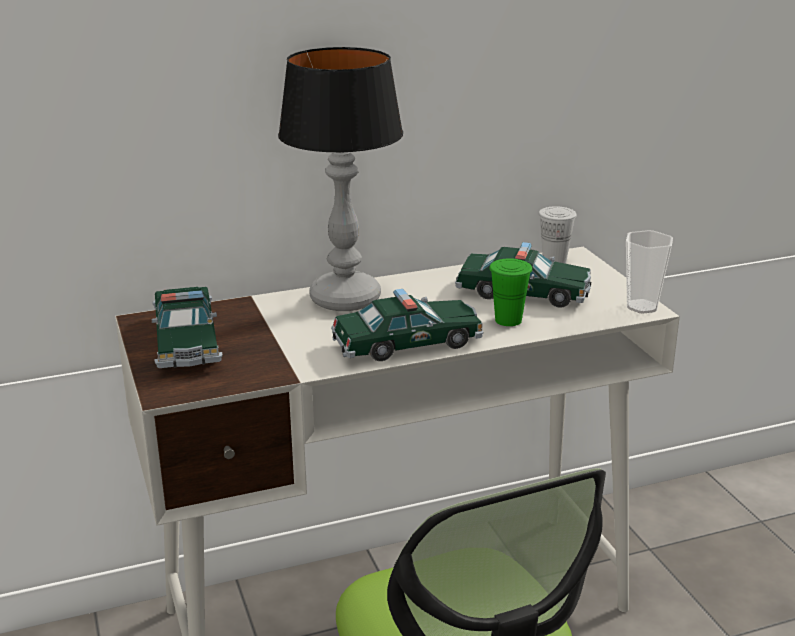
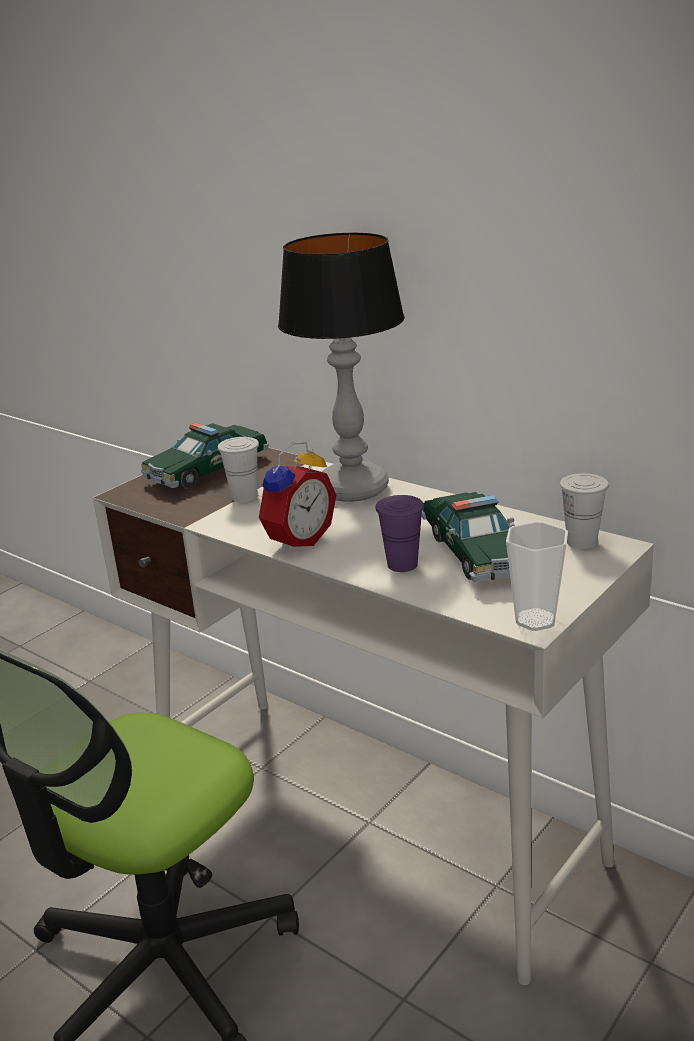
camera: 60 degrees right, 0 degrees up
toy car [331,289,484,361] -> alarm clock [259,441,336,553]
green cup [489,258,532,326] -> purple cup [375,495,424,572]
none -> white cup [218,437,259,502]

